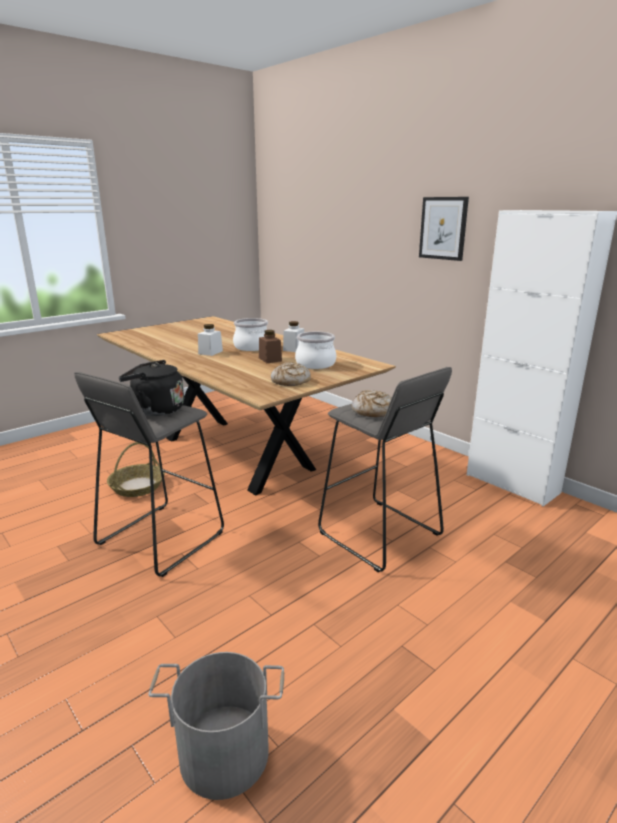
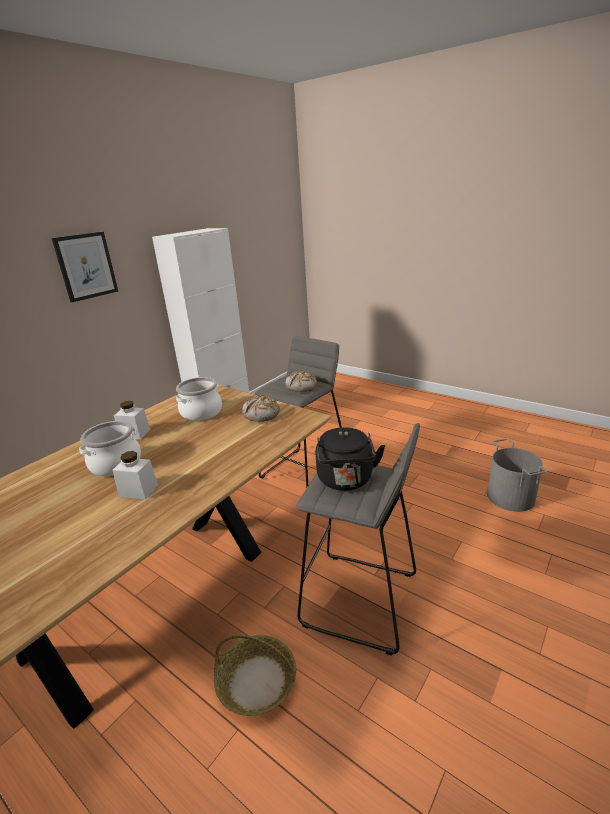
camera: 100 degrees left, 5 degrees up
brown jar [259,330,282,363] -> none

